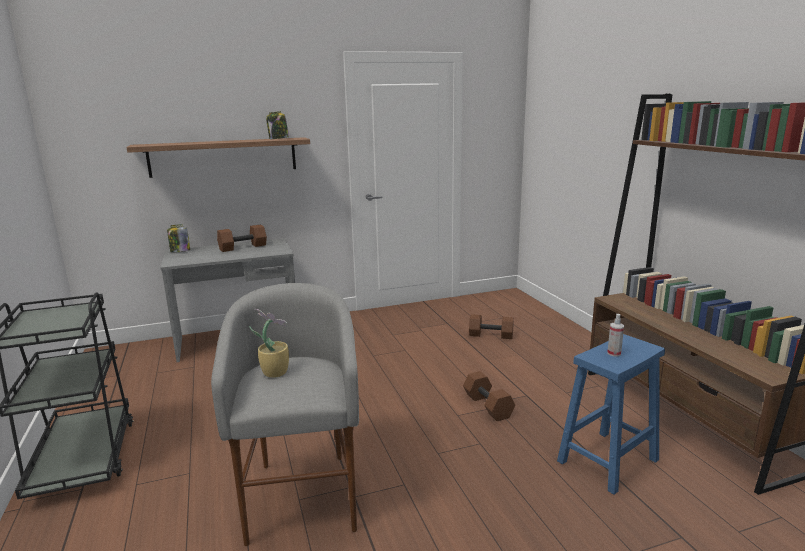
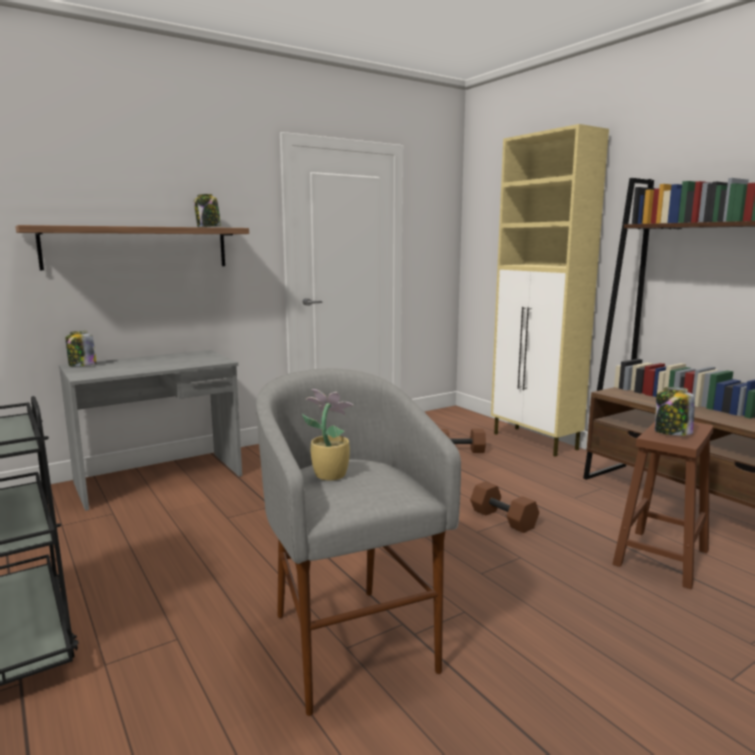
camera: 15 degrees left, 5 degrees down
brown dumbbell [217,224,267,252] -> none
blue stool [557,334,665,494] -> brown stool [613,422,714,589]
spray bottle [607,314,624,357] -> jar [655,387,695,436]
none -> beige cabinet [491,124,609,457]

